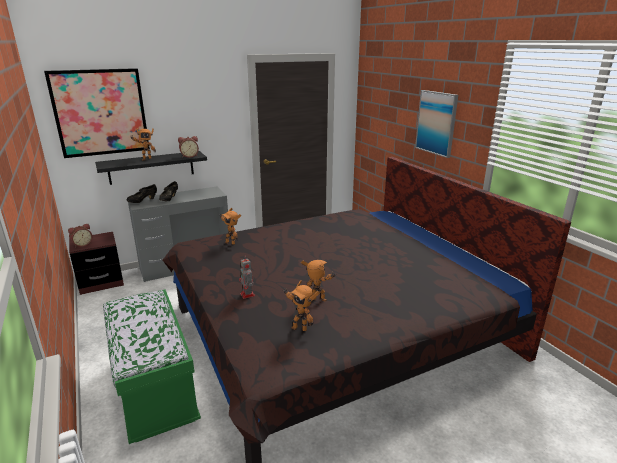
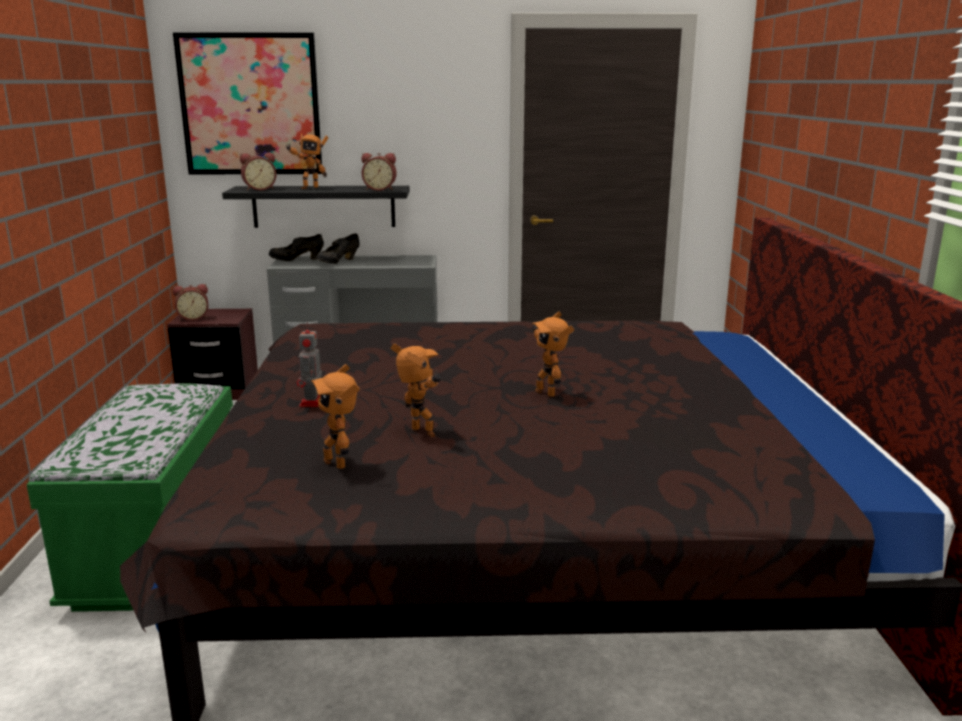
camera: 25 degrees right, 5 degrees down
toy robot [220,208,241,245] -> toy robot moved to [532,311,574,398]
picture [415,90,458,158] -> none
none -> alarm clock [240,153,277,191]

